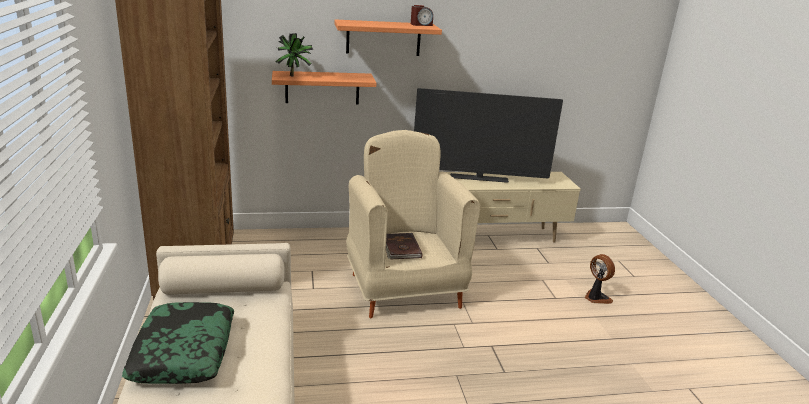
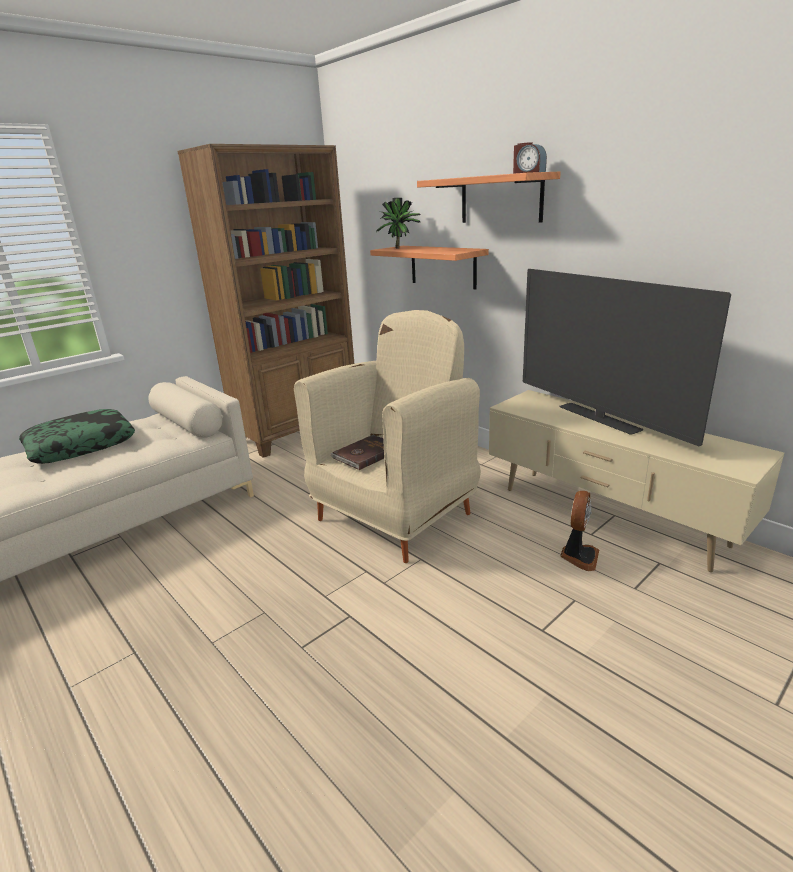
camera: 60 degrees right, 0 degrees up
fan [585,254,615,304] -> fan moved to [560,491,599,571]

